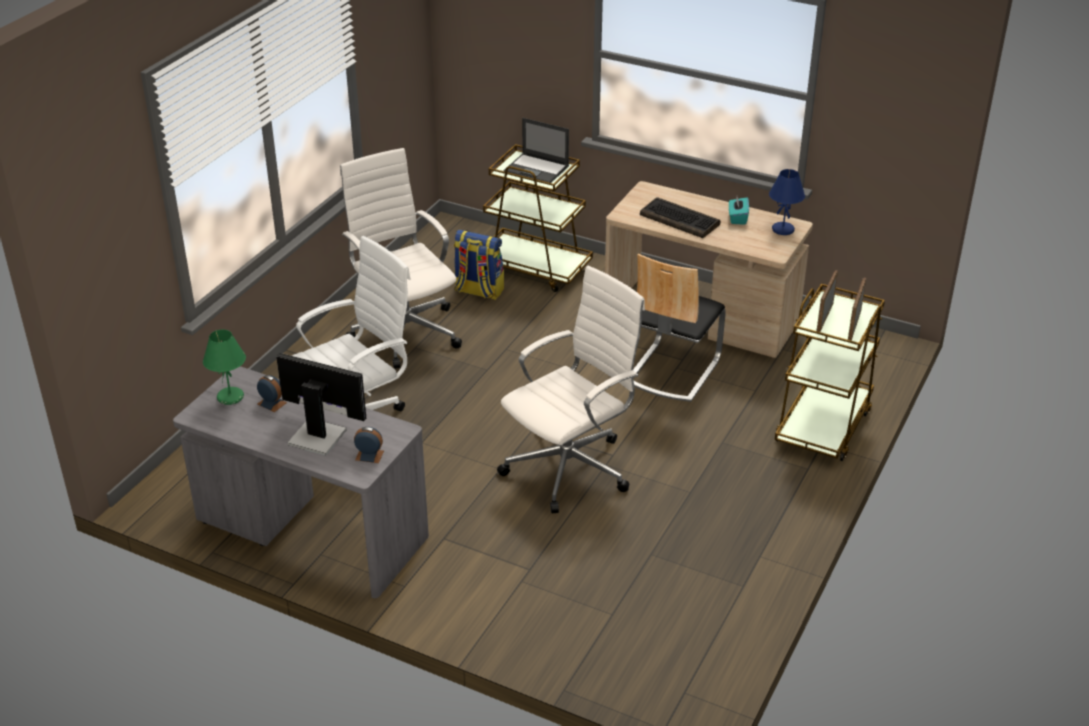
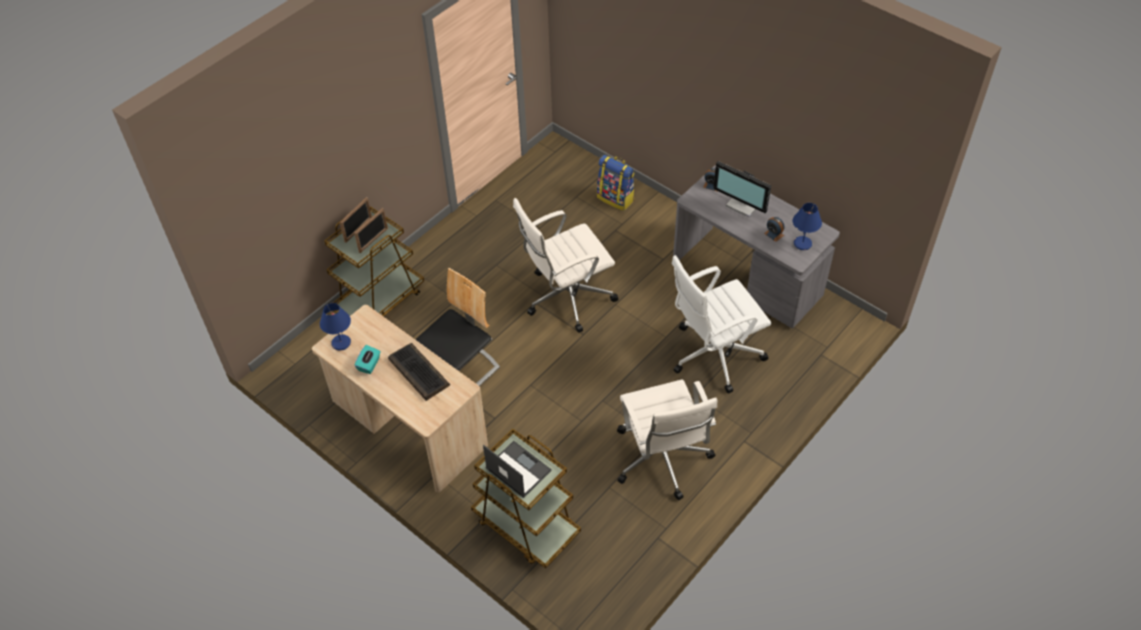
camera: 165 degrees left, 15 degrees up
green table lamp [203,329,246,405] -> blue table lamp [793,203,822,250]
backpack [454,230,504,300] -> backpack moved to [597,155,635,211]

